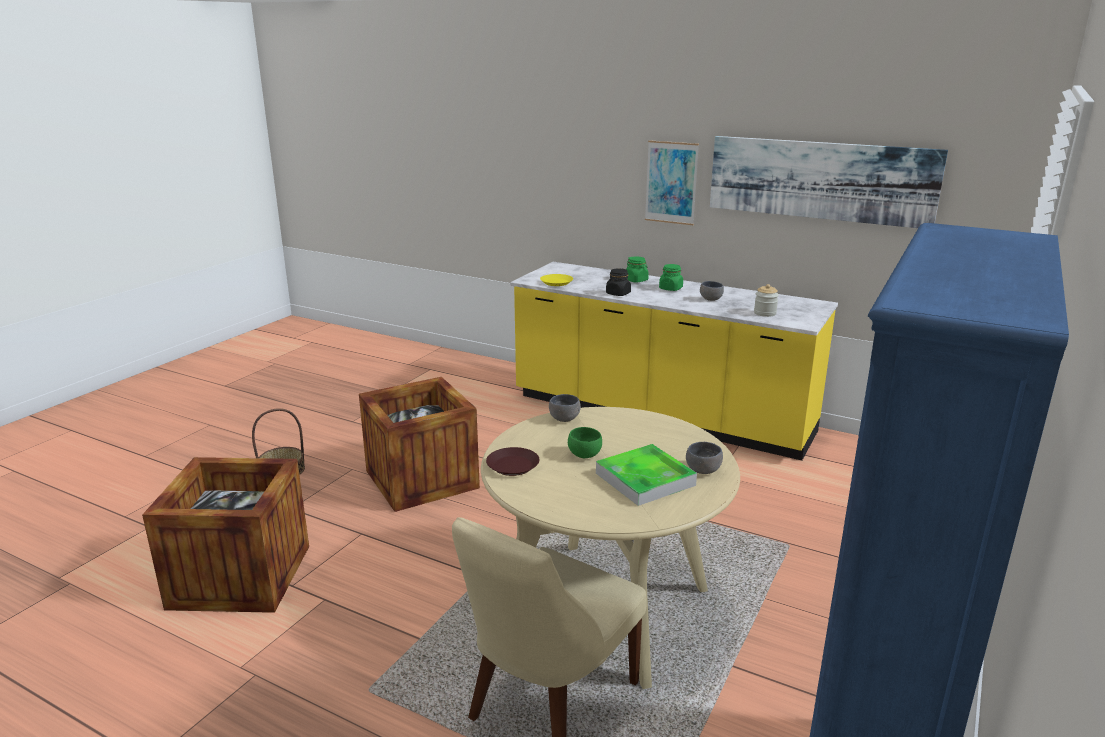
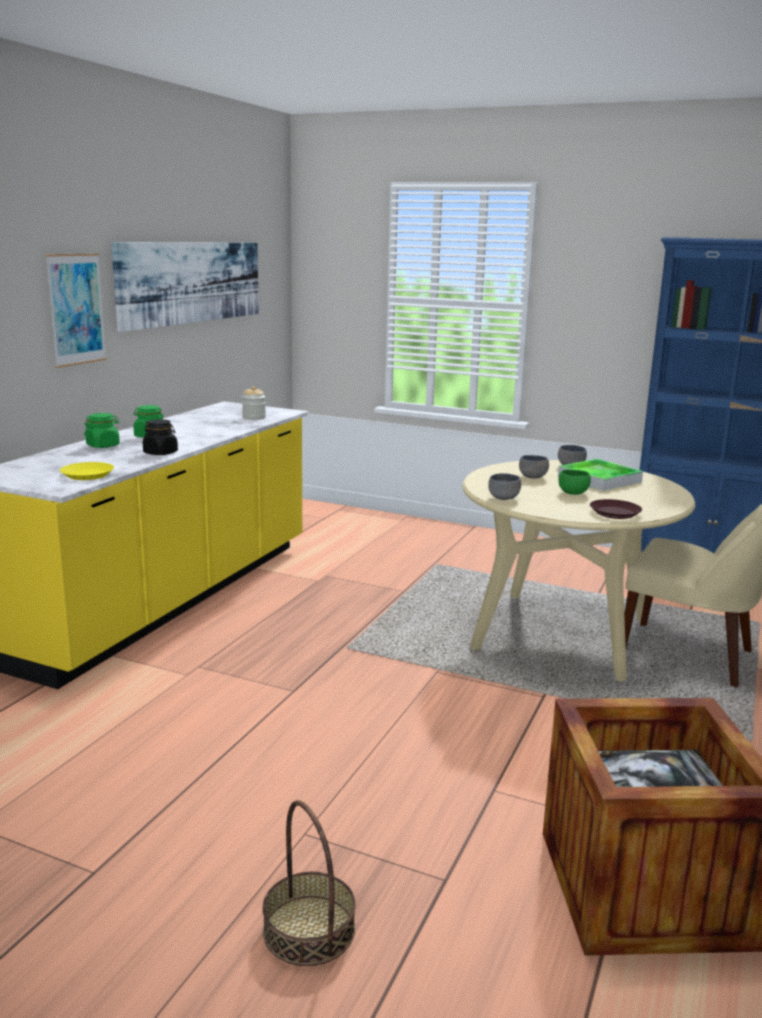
camera: 95 degrees left, 5 degrees down
crate [359,377,480,512] -> none
grey bowl [700,281,724,301] -> grey bowl moved to [519,455,549,479]

